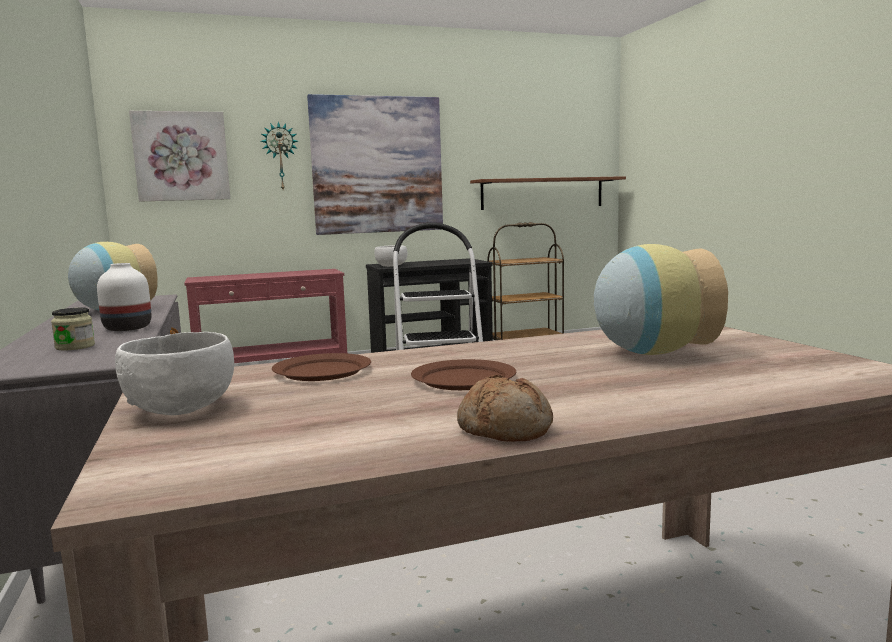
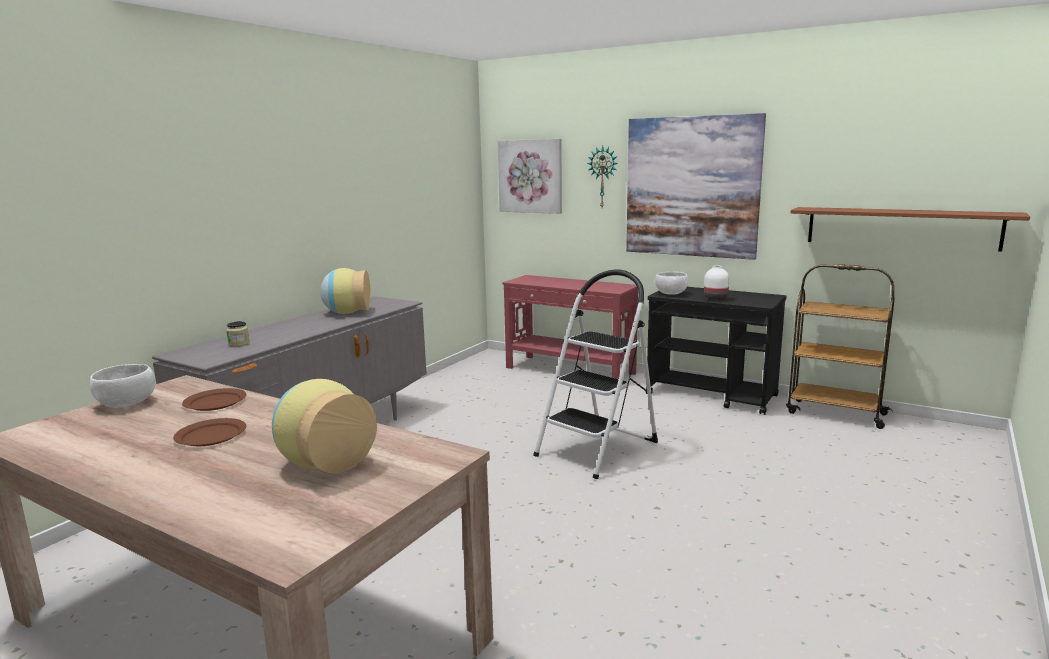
camera: 50 degrees right, 5 degrees up
white vase [97,263,151,331] -> white vase moved to [704,266,729,301]
bread [457,374,553,442] -> none

